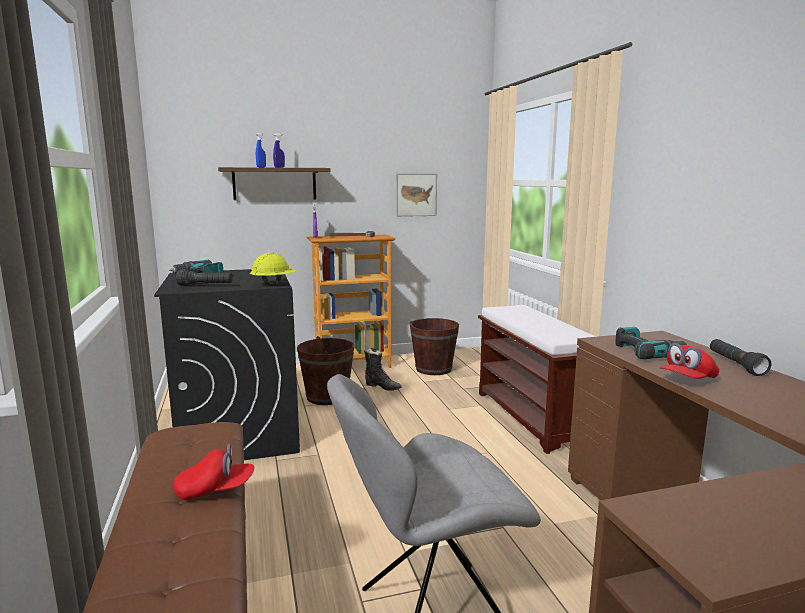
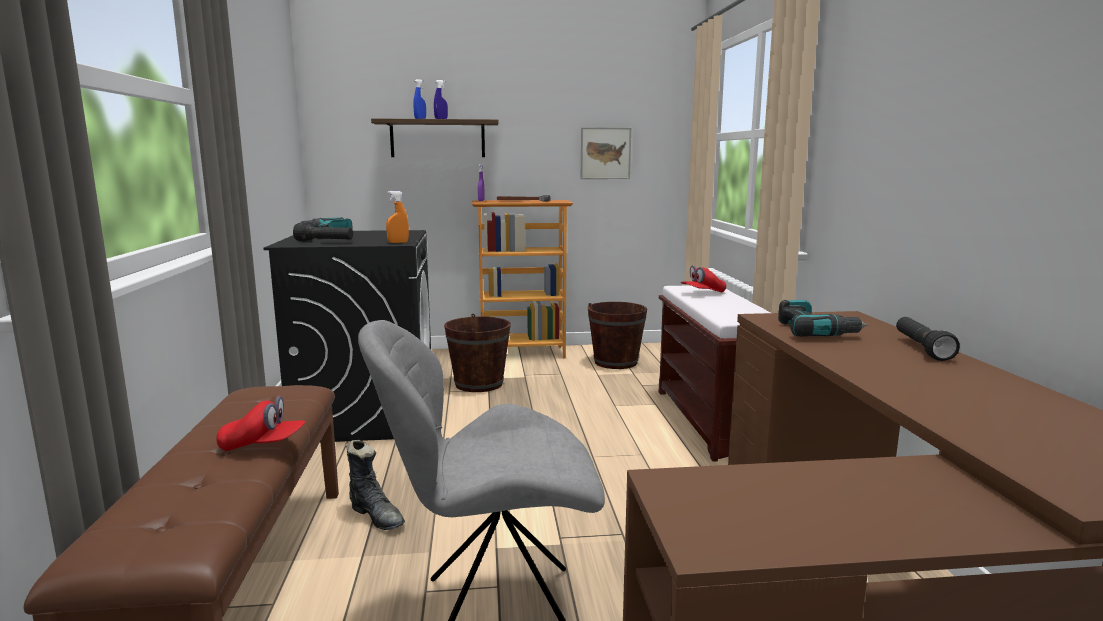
camera: 10 degrees right, 0 degrees up
yellow hard hat [250,253,297,285] -> orange spray bottle [386,191,409,243]
black boot [364,348,402,391] -> black boot moved to [345,440,405,530]
red cap [659,343,719,379] -> red cap moved to [681,265,726,293]

